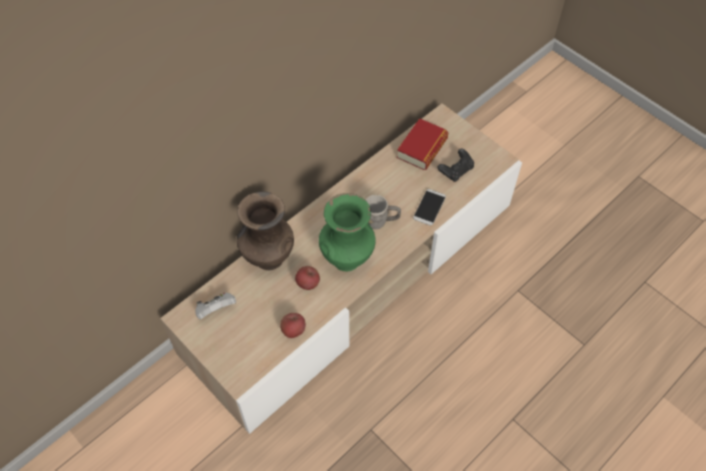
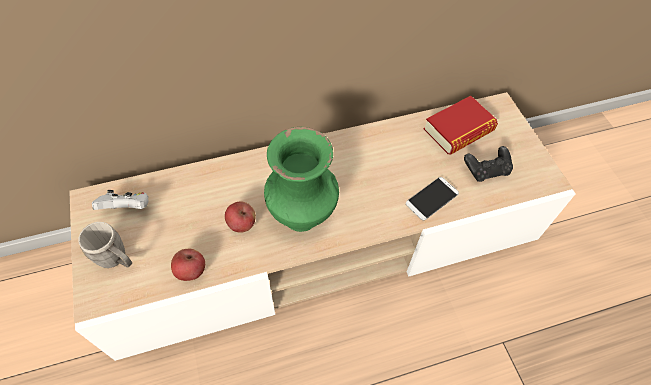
camera: 25 degrees right, 0 degrees up
brown vase [237,192,294,270] -> none
grey mug [366,195,401,229] -> grey mug moved to [78,222,132,268]

